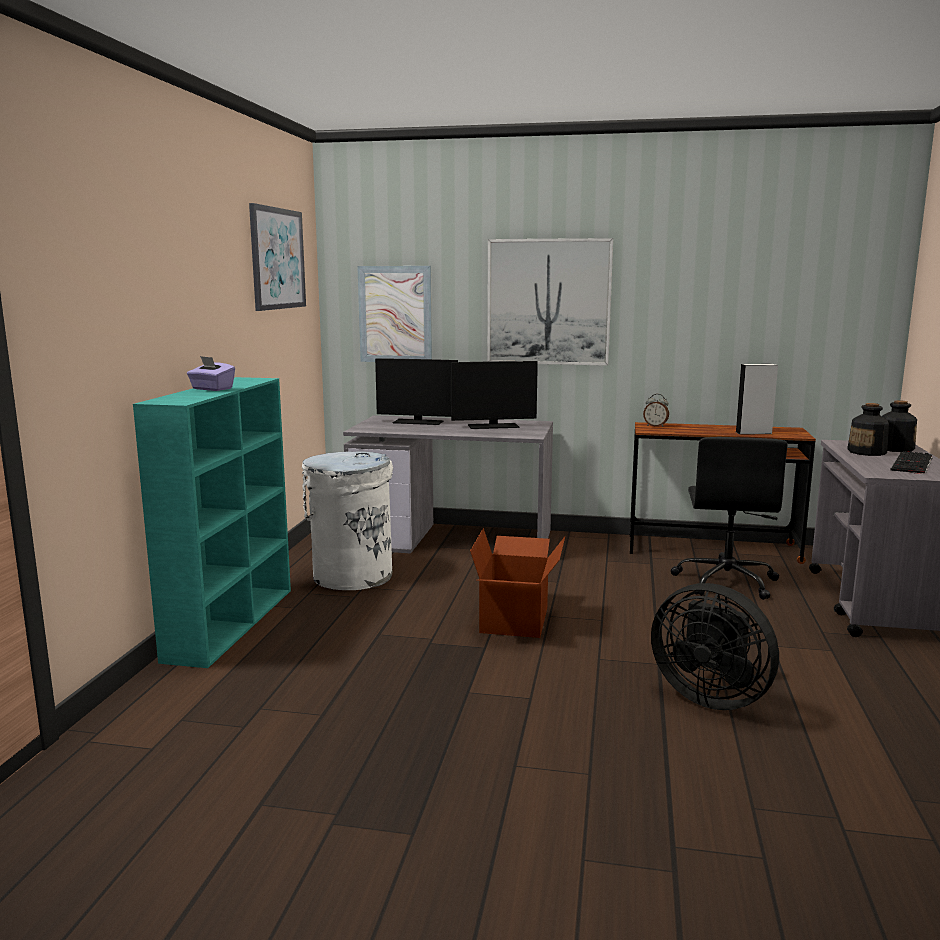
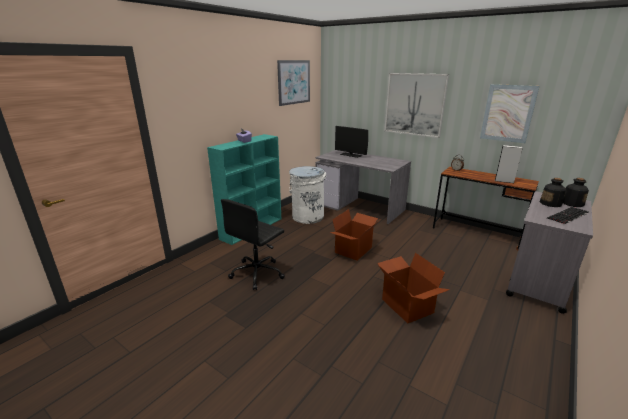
camera: 25 degrees right, 10 degrees up
picture [357,266,432,362] -> picture moved to [480,84,540,143]
monitor [451,361,538,429] -> none
black fan [651,583,779,710] -> cardboard box [377,253,450,323]
black office chair [671,437,788,600] -> black office chair moved to [221,199,285,290]

